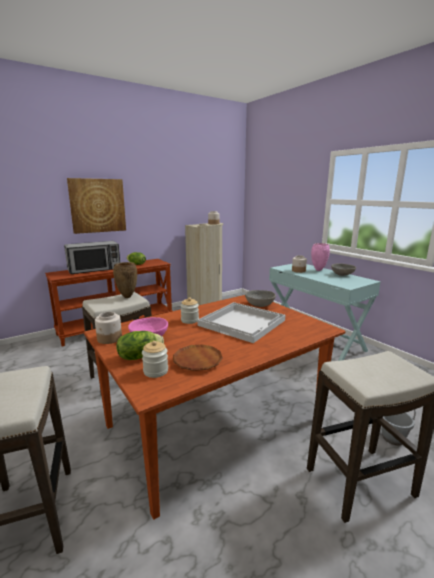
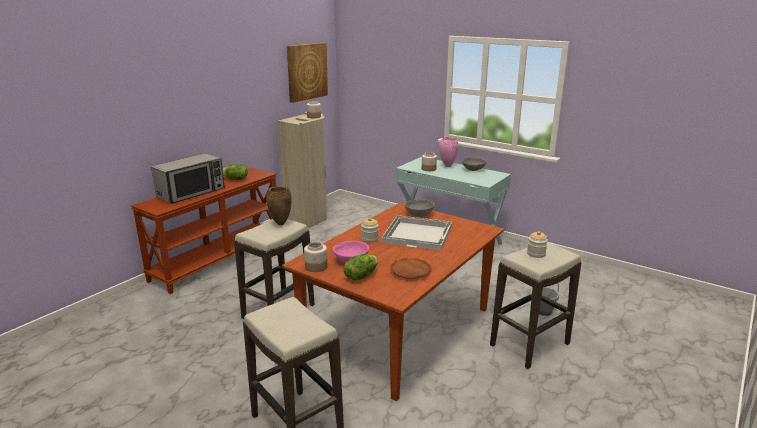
camera: 20 degrees left, 5 degrees up
picture [67,178,126,234] -> picture moved to [287,43,328,103]
jar [142,341,168,378] -> jar moved to [527,231,548,258]

